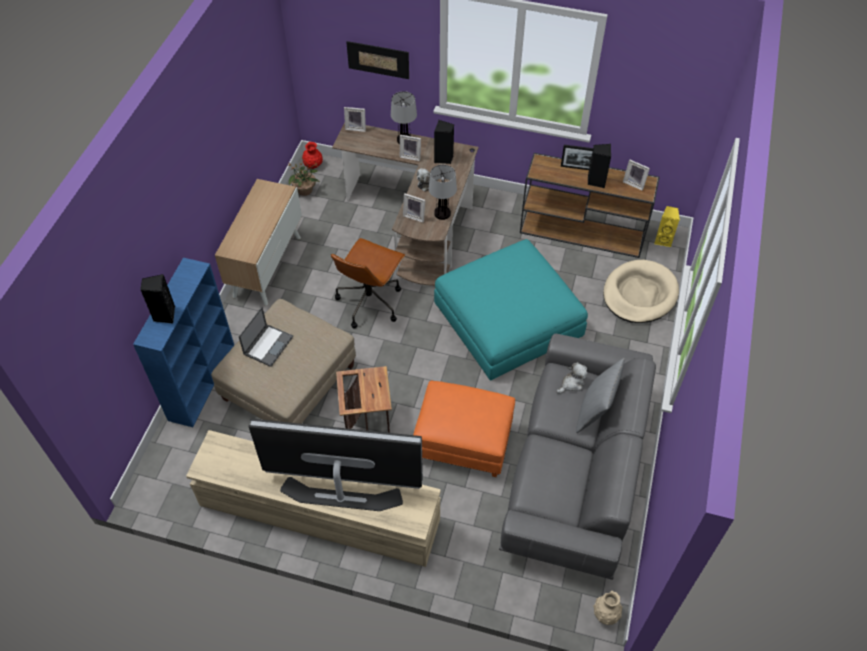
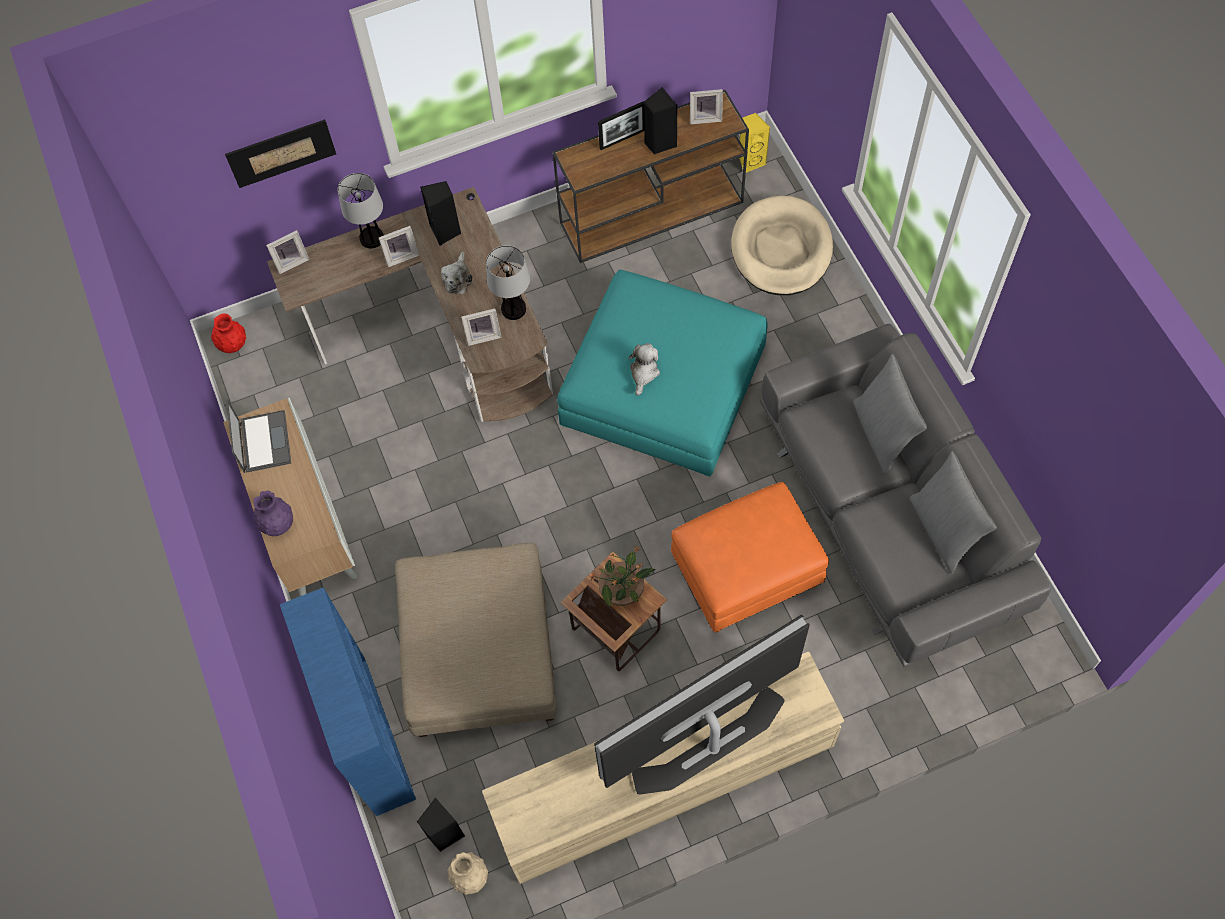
camera: 35 degrees left, 10 degrees up
black speaker [140,274,175,324] -> black speaker moved to [417,798,465,852]
laptop [239,307,293,367] -> laptop moved to [226,399,291,473]
potted plant [288,159,320,196] -> potted plant moved to [590,545,655,607]
brown office chair [331,238,405,328] -> none
plush toy [556,362,588,394] -> plush toy moved to [628,343,660,396]
beige vase [593,591,623,625] -> beige vase moved to [447,852,488,895]
none -> purple vase [253,490,293,536]
none -> grey pillow [910,451,997,574]

